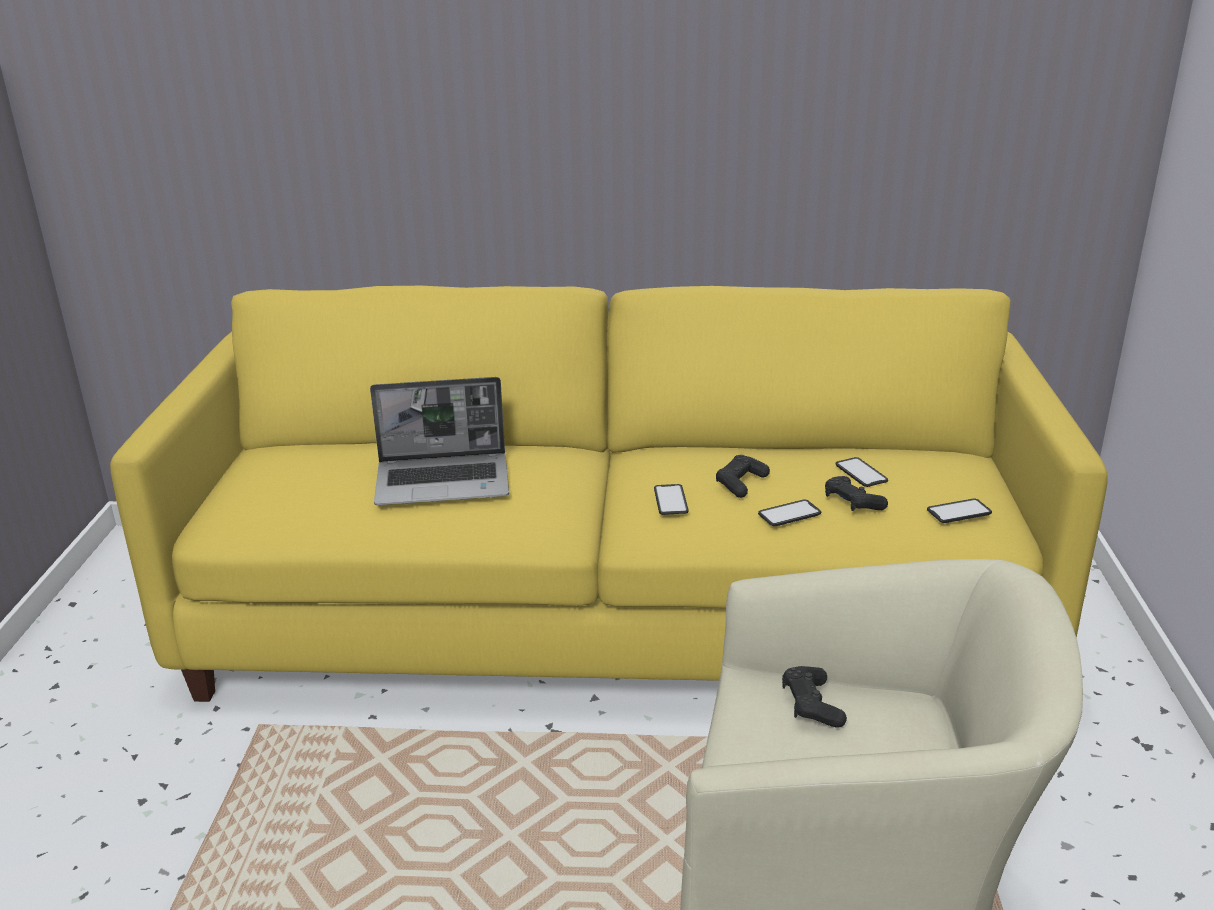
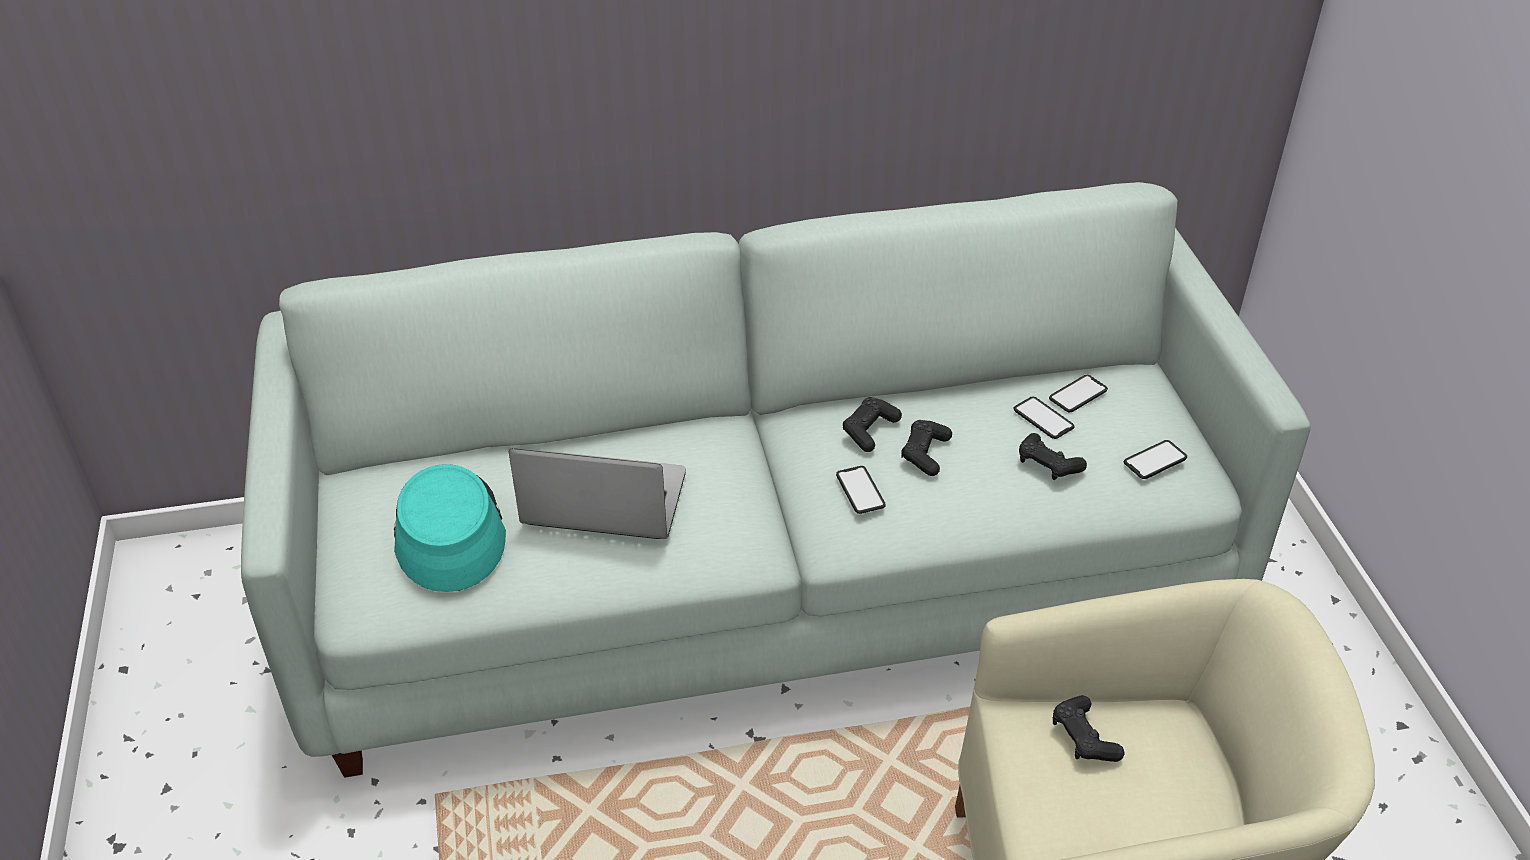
camera: 15 degrees left, 15 degrees up
yellow sofa [110,286,1107,702] -> white sofa [241,182,1311,778]
laptop [370,377,509,505] -> laptop turned 150 degrees counterclockwise [509,448,686,539]
phone [758,500,821,526] -> phone moved to [1049,375,1108,412]
none -> turquoise hat [394,464,506,592]
none -> black game controller [843,397,902,452]

